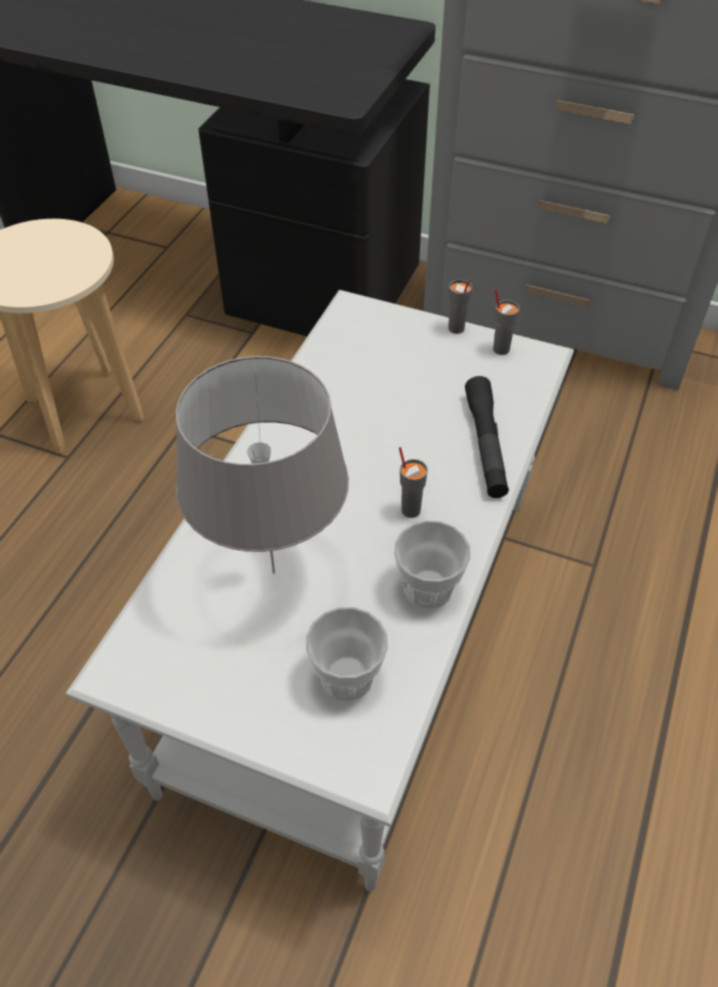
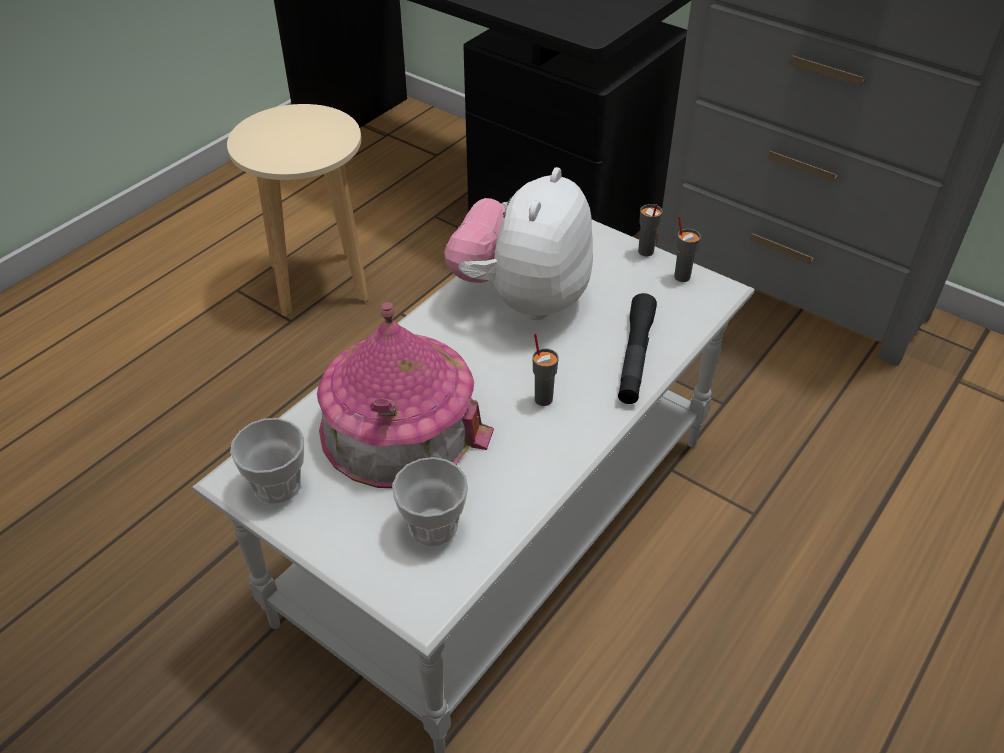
camera: 15 degrees right, 5 degrees down
grey table lamp [176,356,349,574] -> toy house [317,302,494,488]
cup [394,520,470,609] -> cup moved to [230,418,304,504]
none -> plush toy [444,167,593,320]

